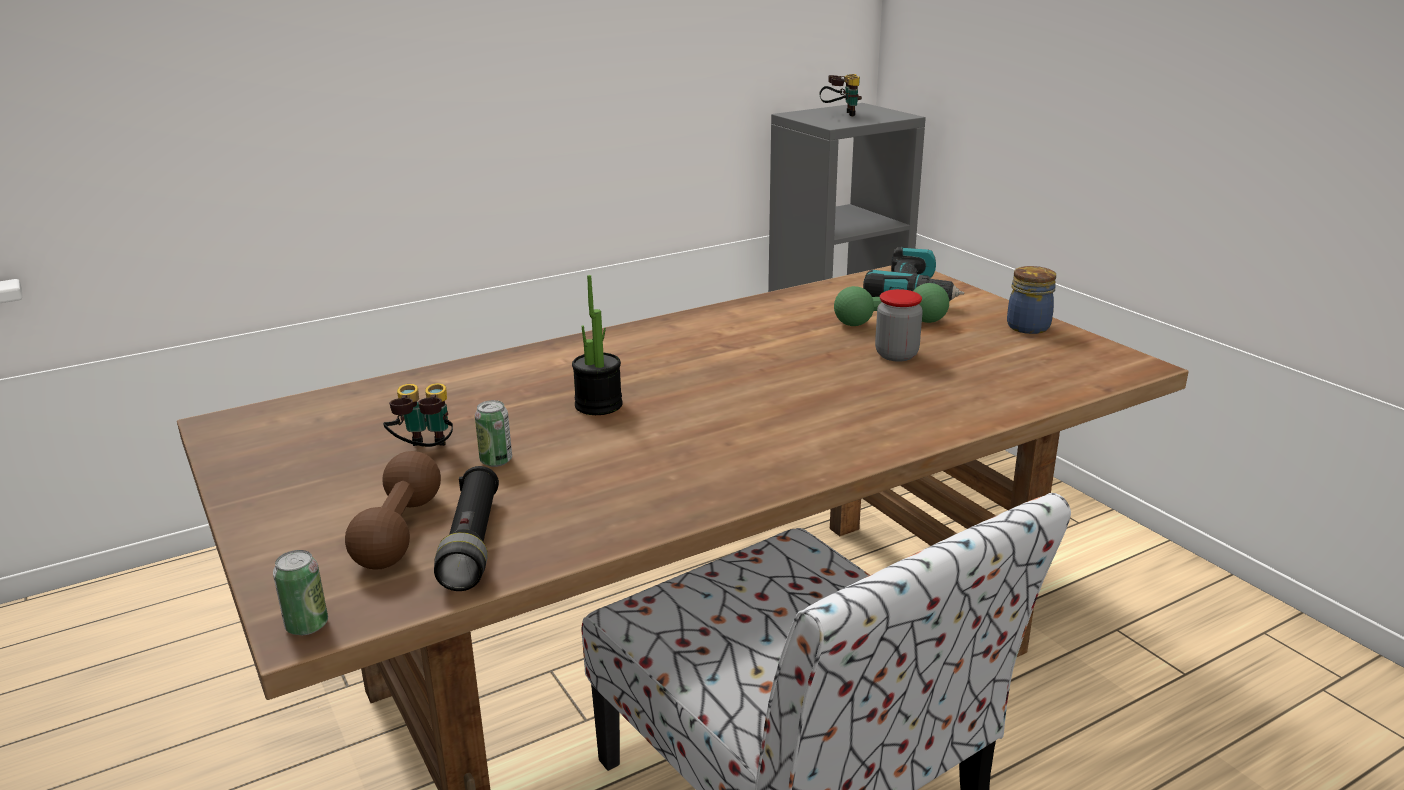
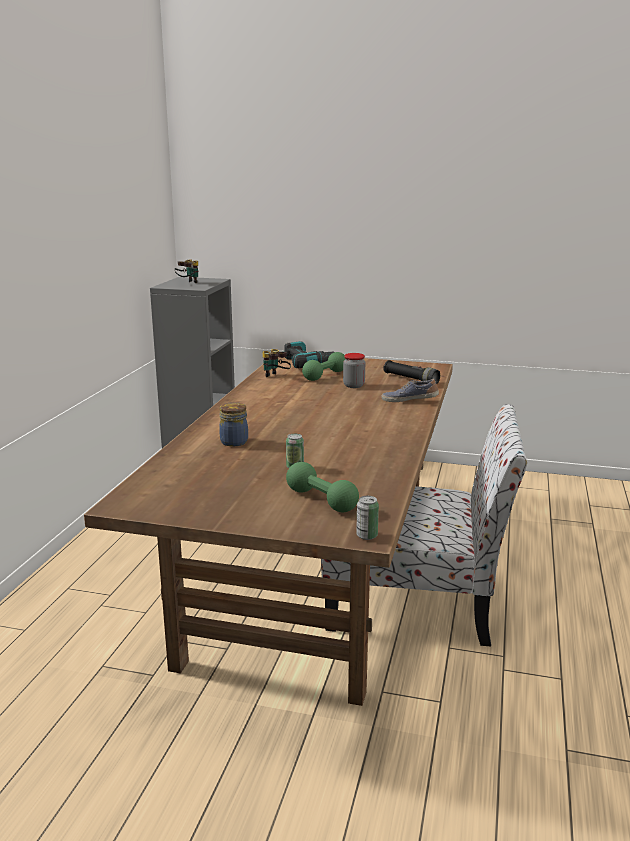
camera: 45 degrees left, 5 degrees down
brown dumbbell [345,451,441,570] -> green dumbbell [286,462,359,512]
binoculars [383,383,453,447] -> binoculars moved to [263,349,291,377]
black flashlight [434,466,499,591] -> black flashlight moved to [383,360,440,384]
potted plant [572,275,623,415] -> none
jar [1007,266,1056,334] -> jar moved to [219,402,248,447]
none -> shoe [382,379,439,402]

